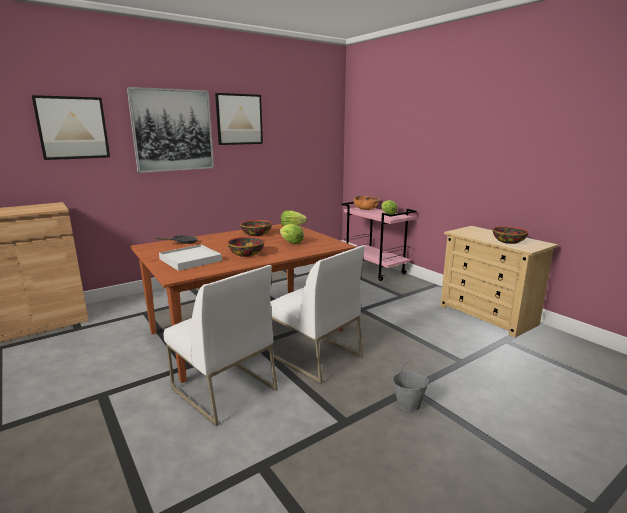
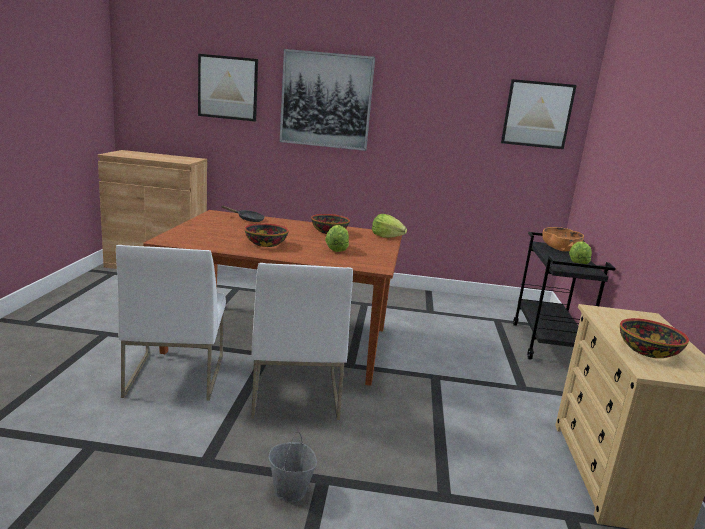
camera: 40 degrees right, 0 degrees up
white tray [159,245,222,271] -> none
picture [215,93,263,145] -> picture moved to [501,79,577,149]
pink cart [341,202,417,281] -> black cart [513,232,616,360]

